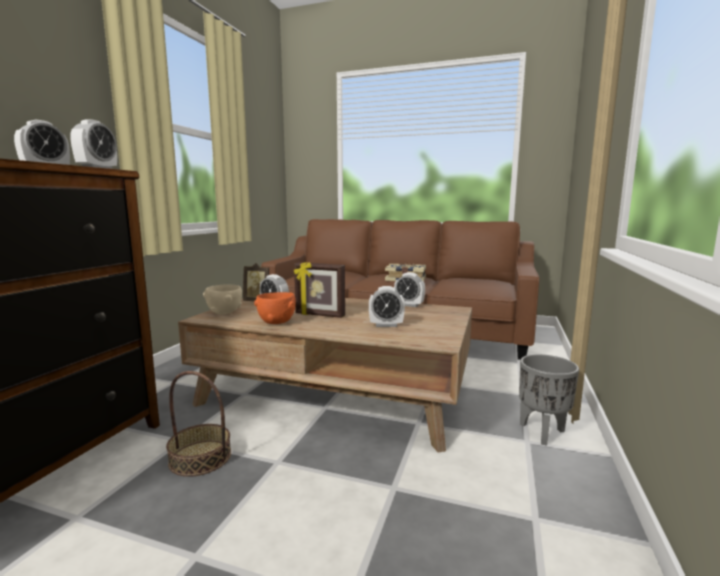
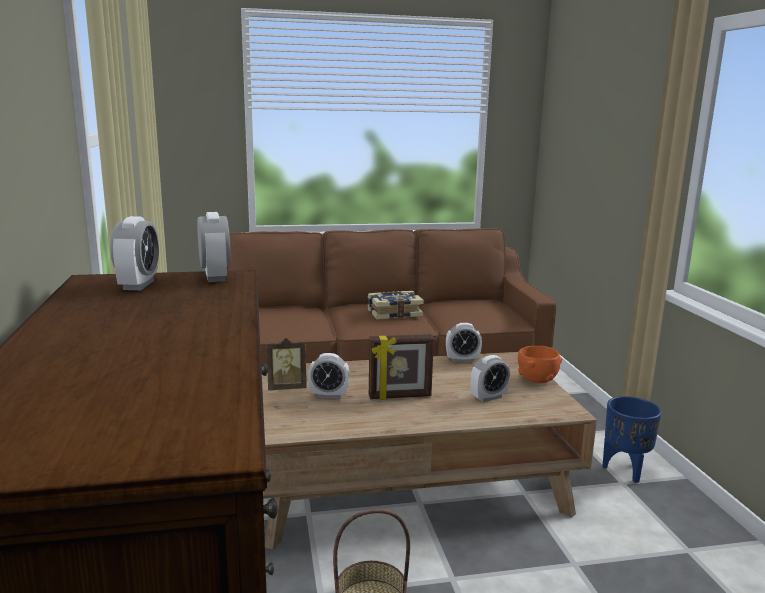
camera: 30 degrees left, 5 degrees up
beige bowl [203,284,242,315] -> none
orange bowl [254,292,296,324] -> orange bowl moved to [518,346,562,383]
grey planter [519,354,579,446] -> blue planter [602,396,662,483]

